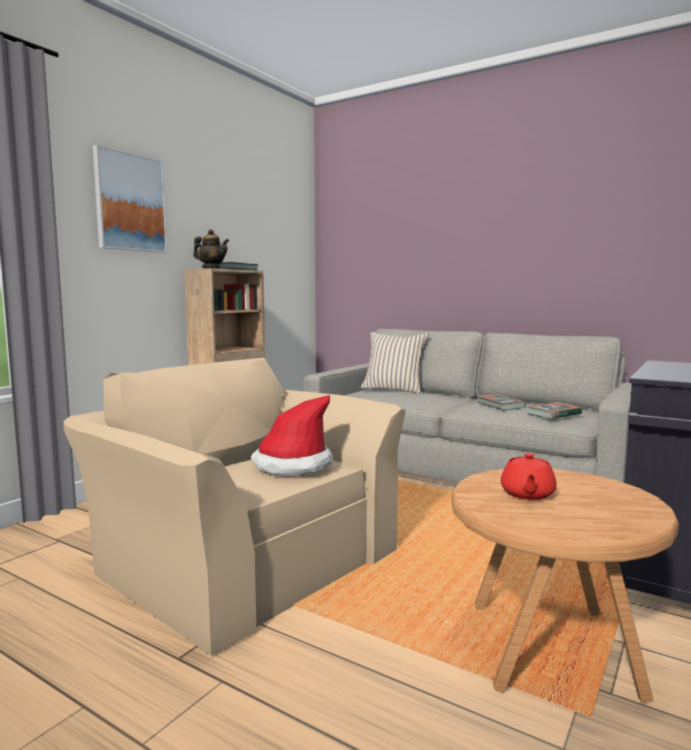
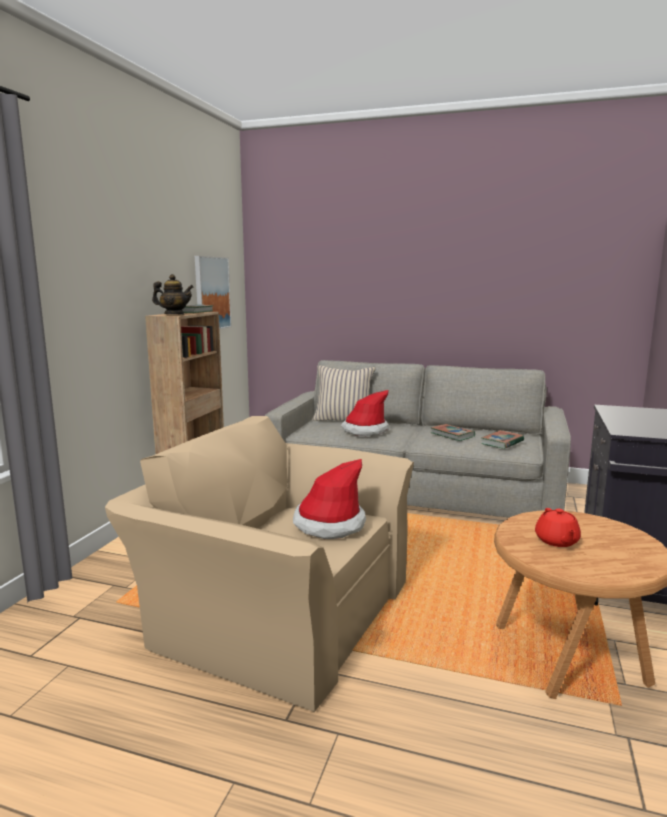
camera: 15 degrees left, 5 degrees up
picture [93,145,167,253] -> picture moved to [195,256,232,329]
none -> hat [341,390,389,436]

